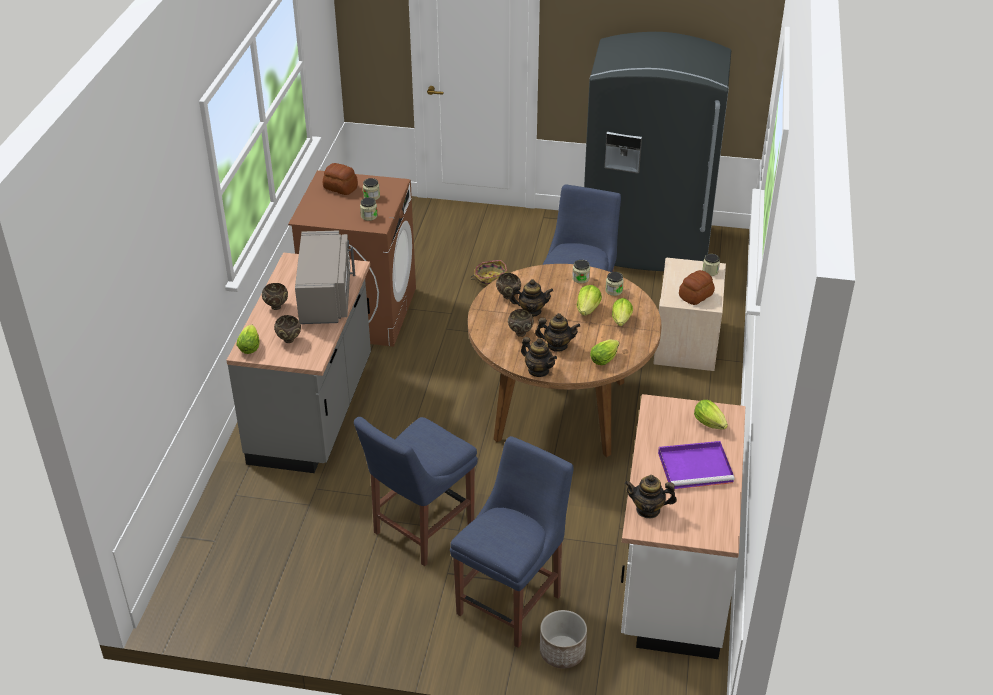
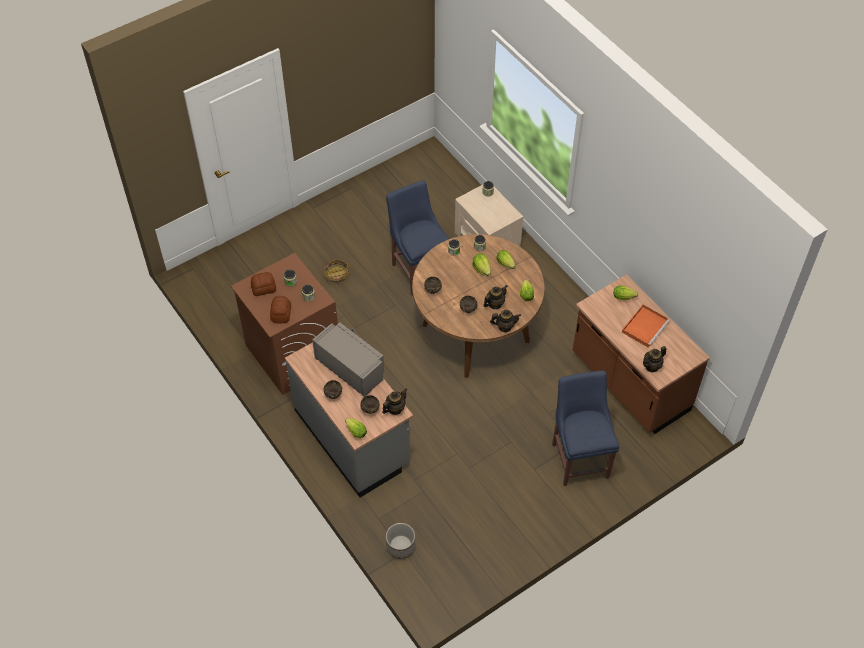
camera: 45 degrees left, 15 degrees up
blue chair [354,417,478,566] -> none
teapot [510,279,553,317] -> teapot moved to [382,389,407,415]
planter [540,610,587,668] -> planter moved to [386,523,415,559]
grey fridge [584,32,731,271] -> none
white counter [621,394,745,659] -> brown counter [573,275,710,434]
purple tray [658,441,735,489] -> orange tray [622,305,670,348]
bread [679,270,715,305] -> bread moved to [270,296,291,324]

